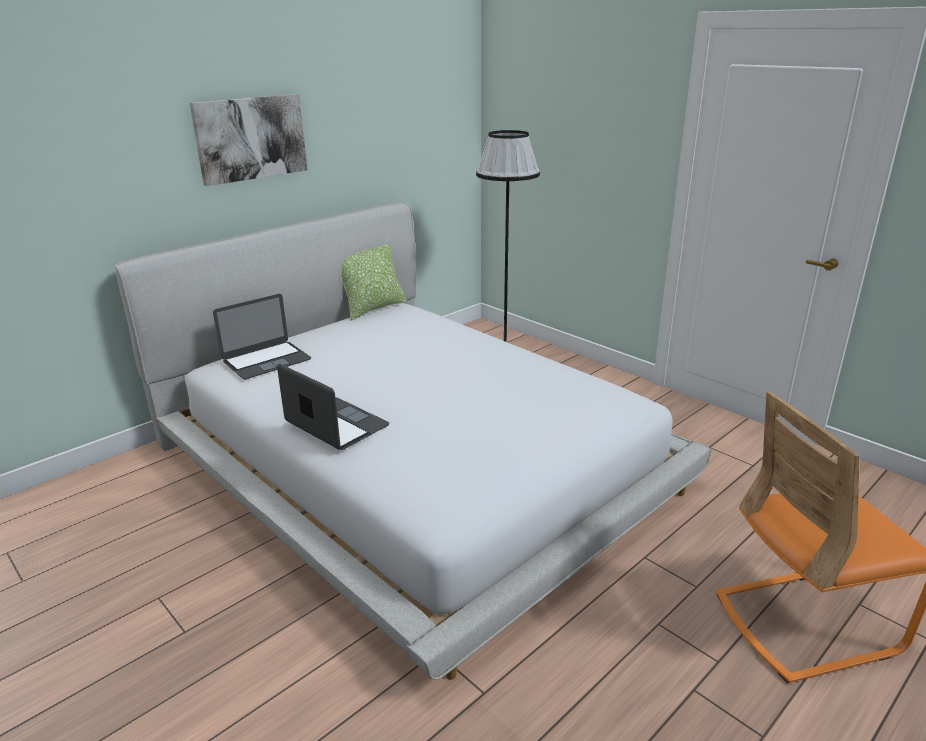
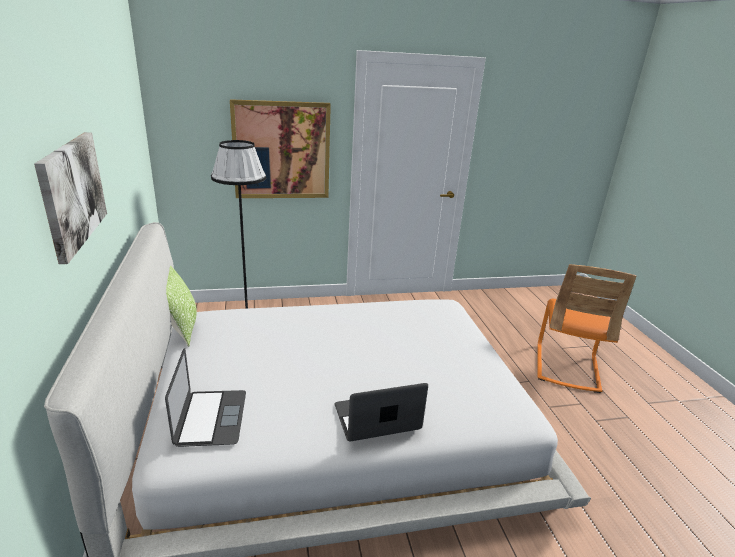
camera: 60 degrees left, 0 degrees up
none -> picture [230,99,331,198]

